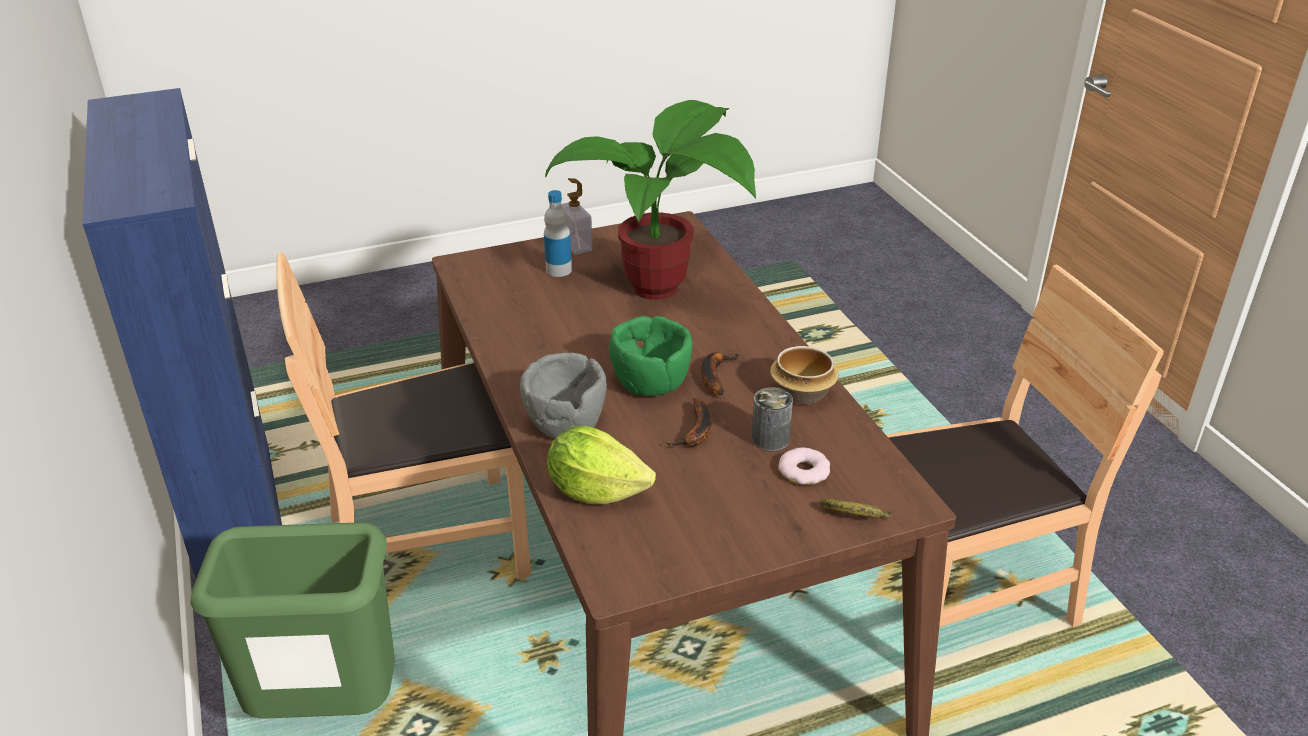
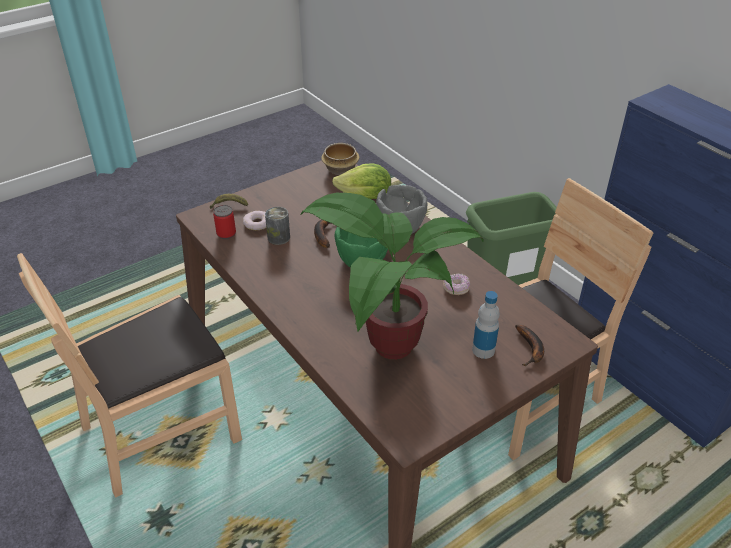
camera: 165 degrees right, 5 degrees up
soap dispenser [561,178,593,255] -> none
banana [701,352,739,395] -> banana moved to [515,325,544,366]
bowl [770,346,839,404] -> bowl moved to [321,143,359,175]
none -> can [213,205,236,239]
none -> donut [443,274,470,295]

